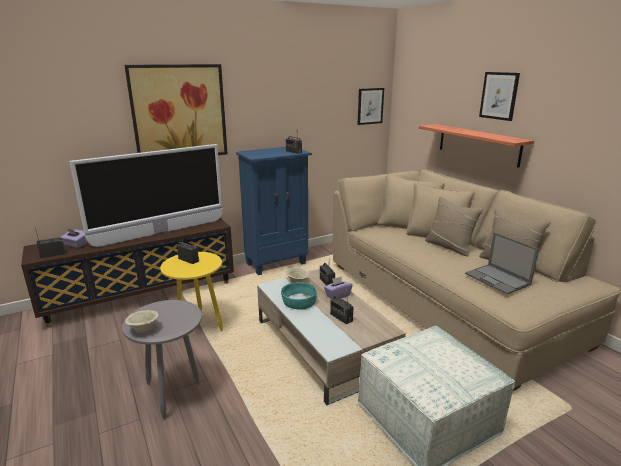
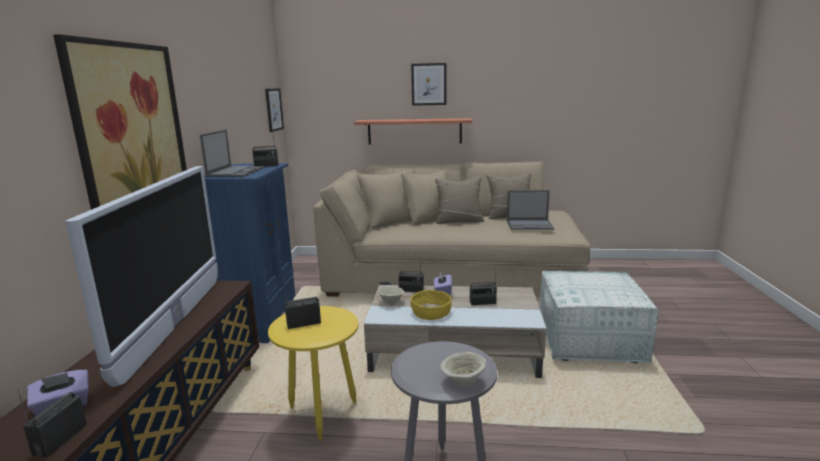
camera: 55 degrees left, 5 degrees down
turquoise bowl [281,282,317,310] -> yellow bowl [410,290,451,320]
none -> laptop [200,130,265,177]

